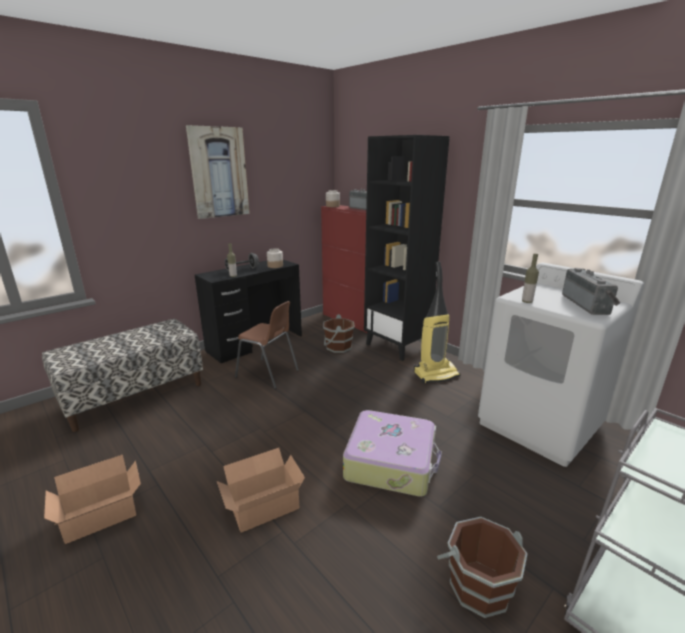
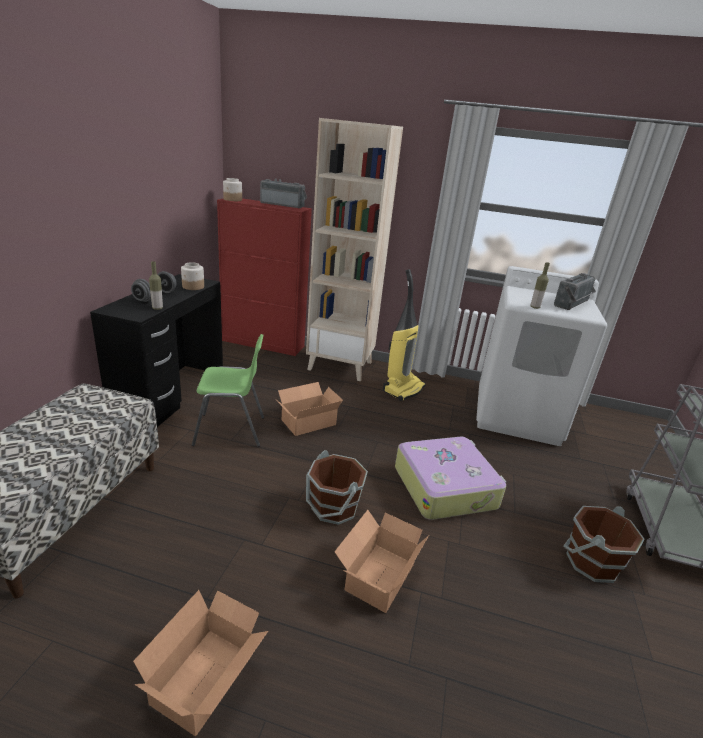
camera: 35 degrees left, 5 degrees up
picture [186,125,250,219] -> none
brown chair [235,301,299,389] -> green chair [192,334,264,447]
brown bucket [323,314,355,353] -> brown bucket moved to [306,450,368,525]
black bookcase [364,135,450,361] -> beige bookcase [306,118,403,381]
radio [562,268,620,315] -> radio turned 75 degrees clockwise [554,273,596,310]
none -> cardboard box [277,382,343,436]

